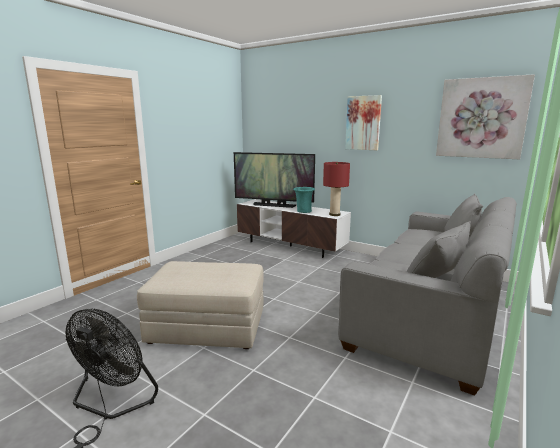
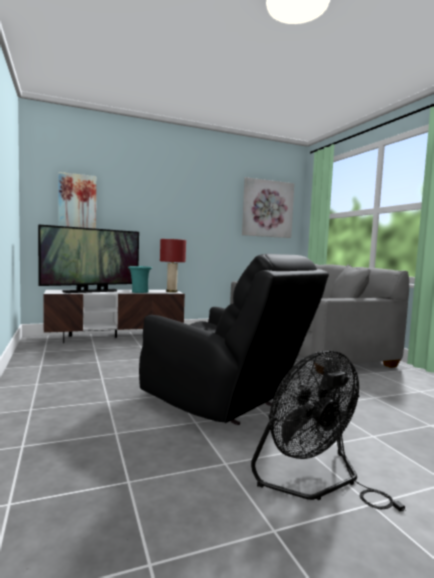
camera: 55 degrees left, 10 degrees down
beige ottoman [137,261,264,349] -> black armchair [139,254,329,425]
picture [345,95,382,150] -> picture moved to [59,172,96,229]

